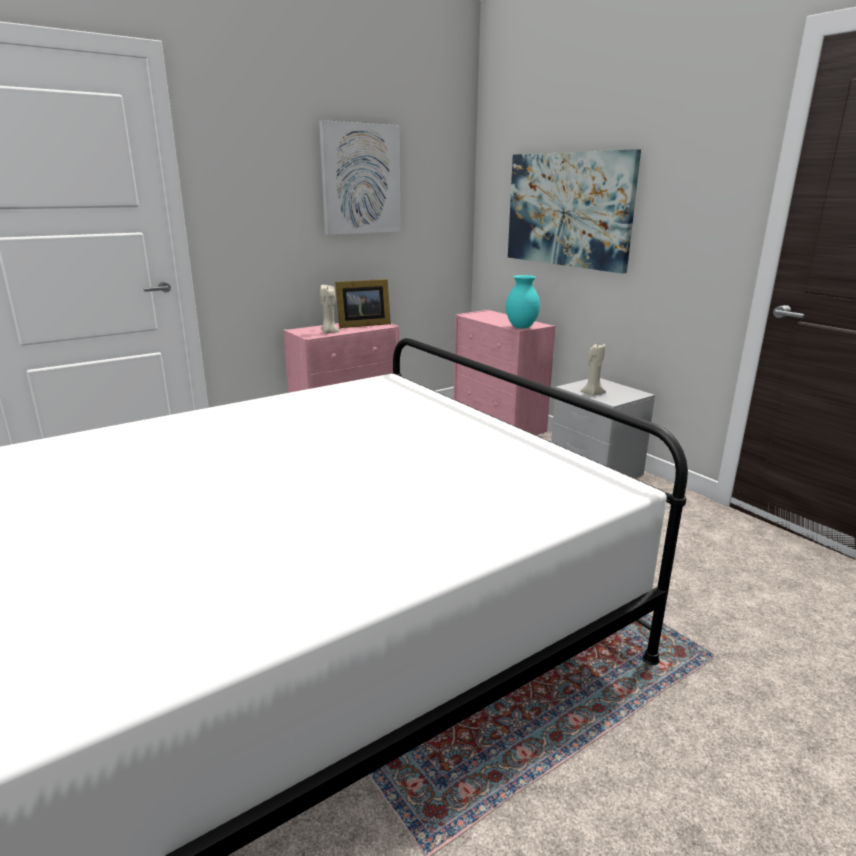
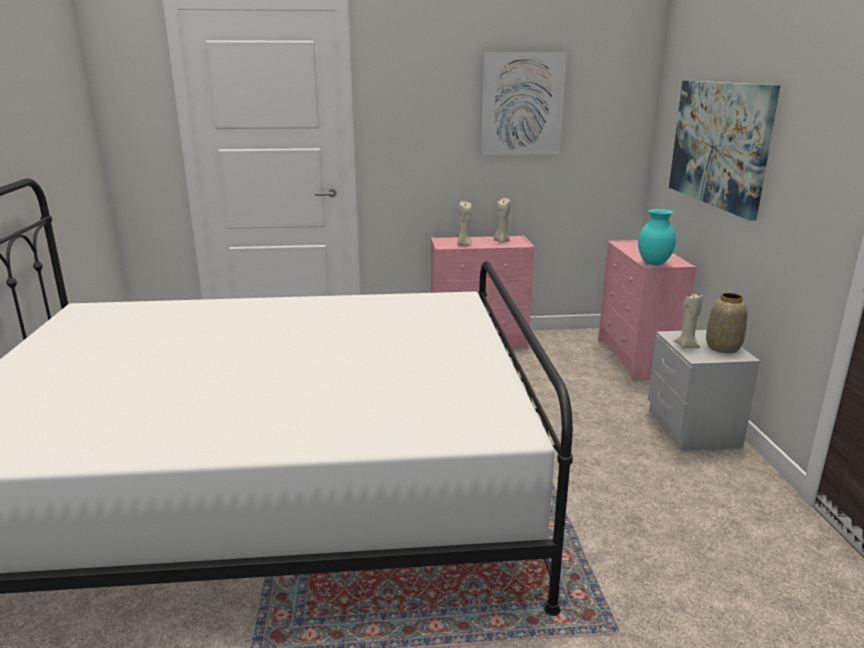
camera: 30 degrees right, 0 degrees up
picture frame [335,279,391,328] -> beige candle [493,198,510,242]
none -> vase [706,293,747,353]

